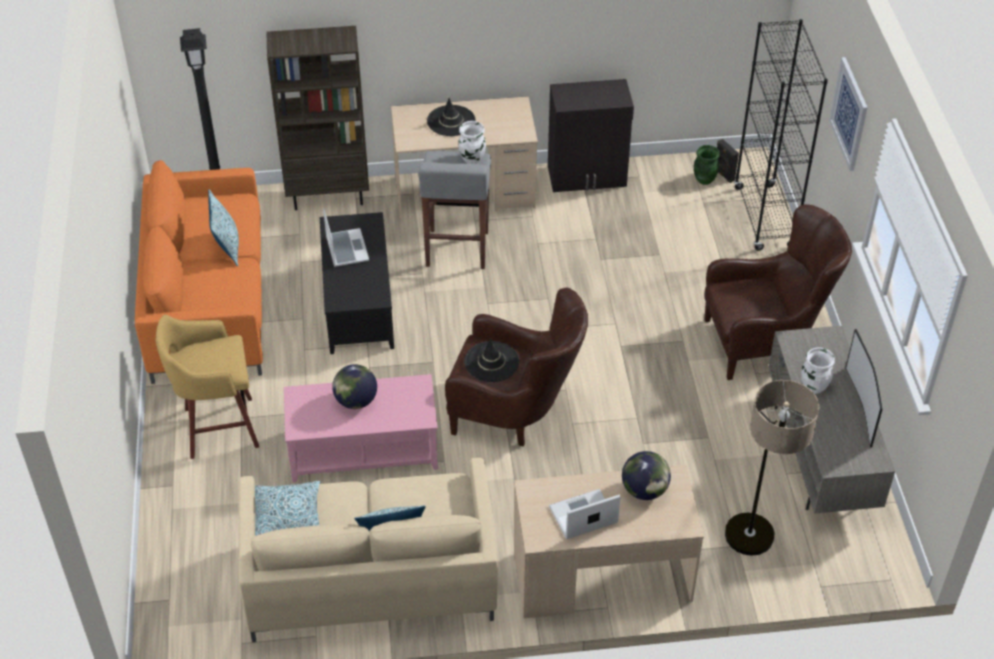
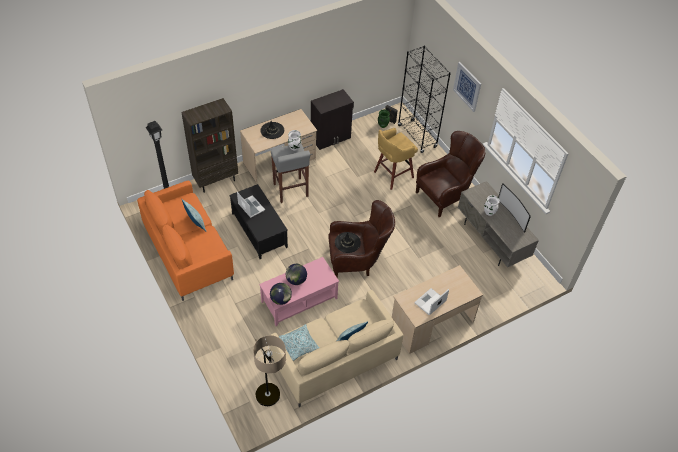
camera: 25 degrees left, 5 degrees up
yellow stool [156,314,259,459] -> yellow stool moved to [374,128,418,190]
globe [622,451,671,500] -> globe moved to [270,283,292,305]
floor lamp [725,380,819,556] -> floor lamp moved to [253,335,286,406]

